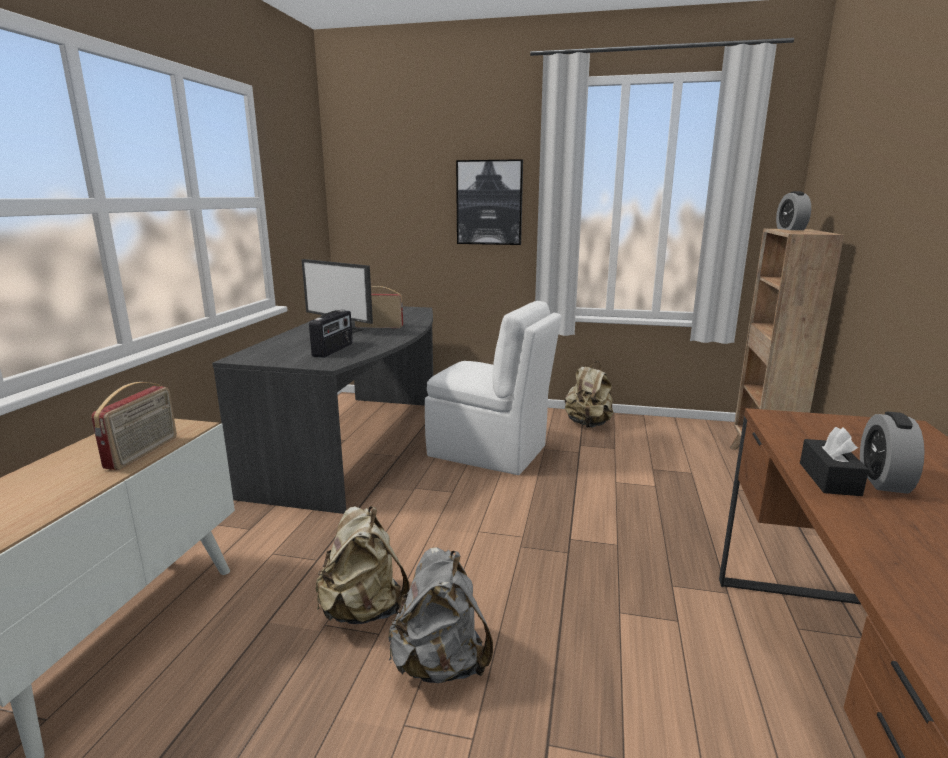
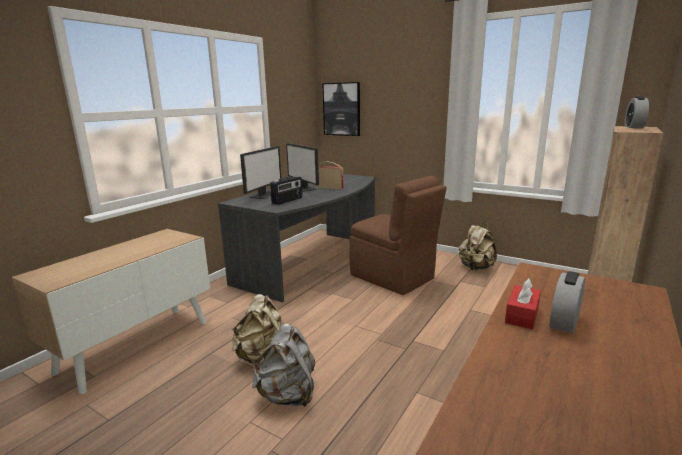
camera: 20 degrees right, 0 degrees up
radio [91,382,177,470] -> none
white chair [425,301,562,475] -> brown chair [349,176,447,295]
picture [456,159,523,245] -> picture moved to [322,82,360,136]
black tissue box [800,427,869,496] -> red tissue box [505,278,541,330]
none -> monitor [240,146,281,199]

